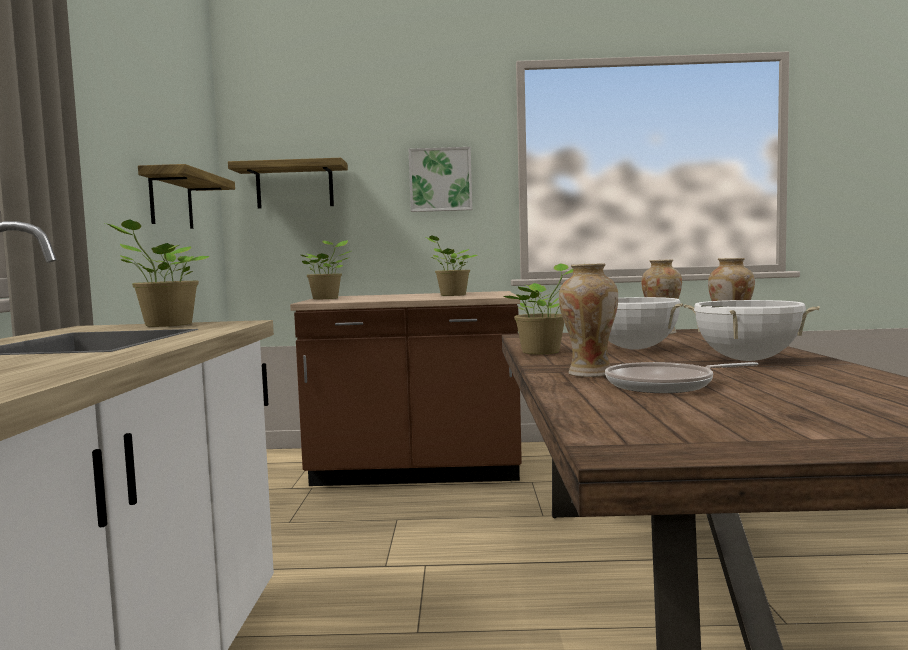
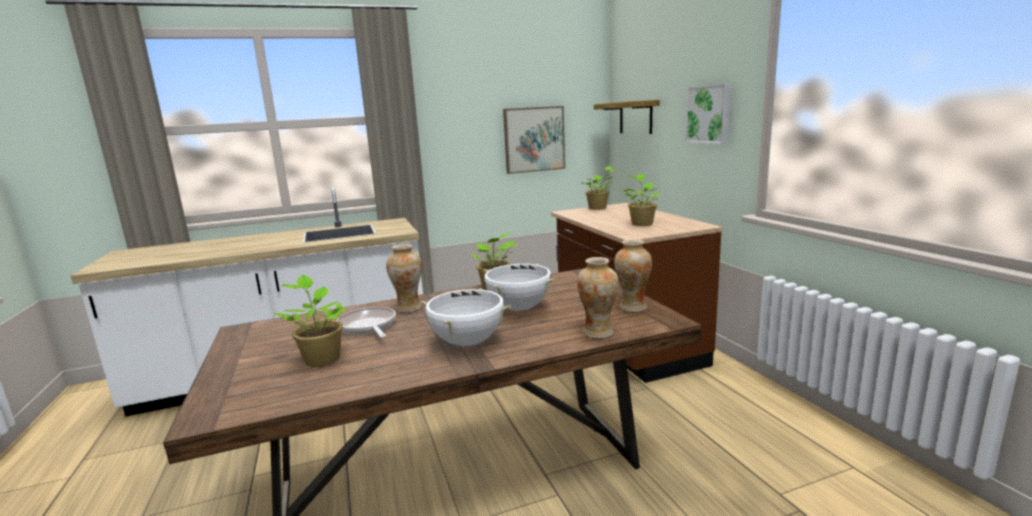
camera: 70 degrees right, 10 degrees up
potted plant [105,219,209,327] -> potted plant moved to [274,275,348,367]
shelf [138,164,235,229] -> picture [503,106,565,174]

